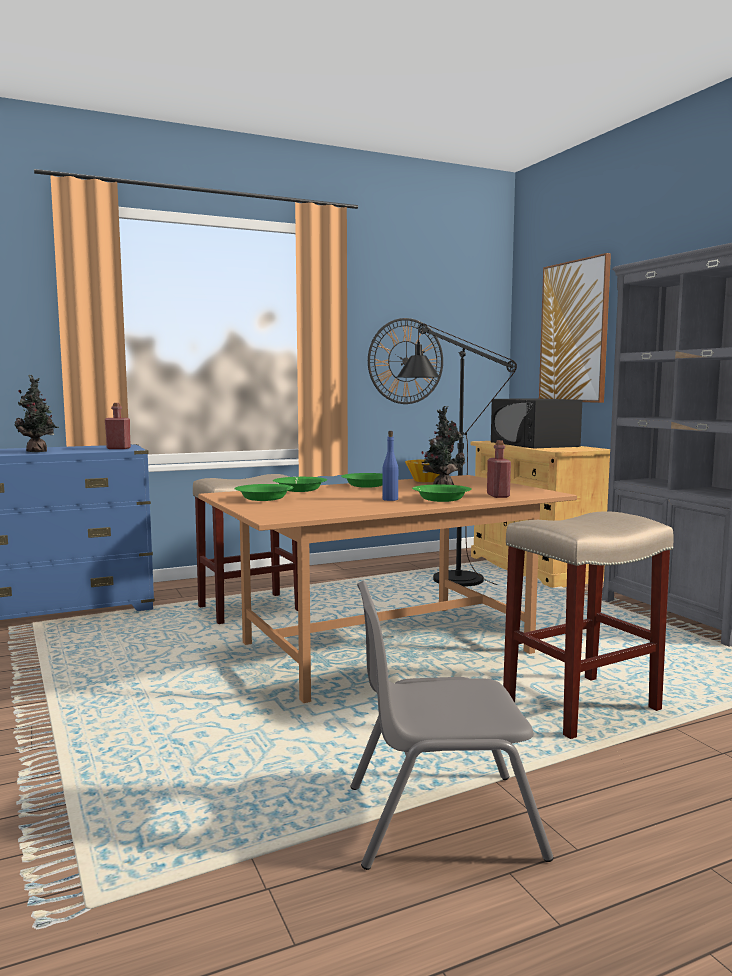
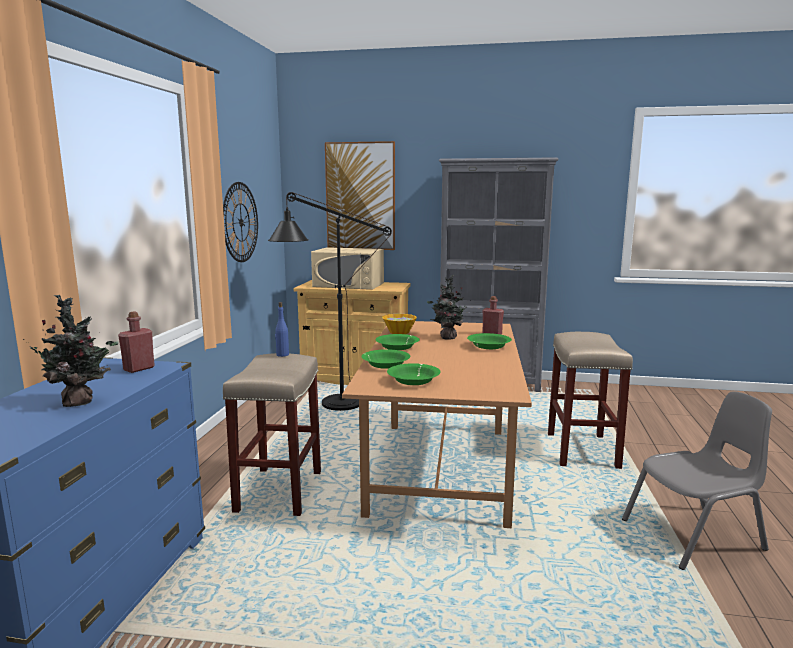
camera: 55 degrees left, 5 degrees up
grey chair [351,581,554,870] -> grey chair turned 135 degrees counterclockwise [622,391,772,570]
blue bottle [382,431,398,501] -> blue bottle moved to [275,302,289,357]
black microwave [491,398,582,448] -> beige microwave [311,247,384,290]

